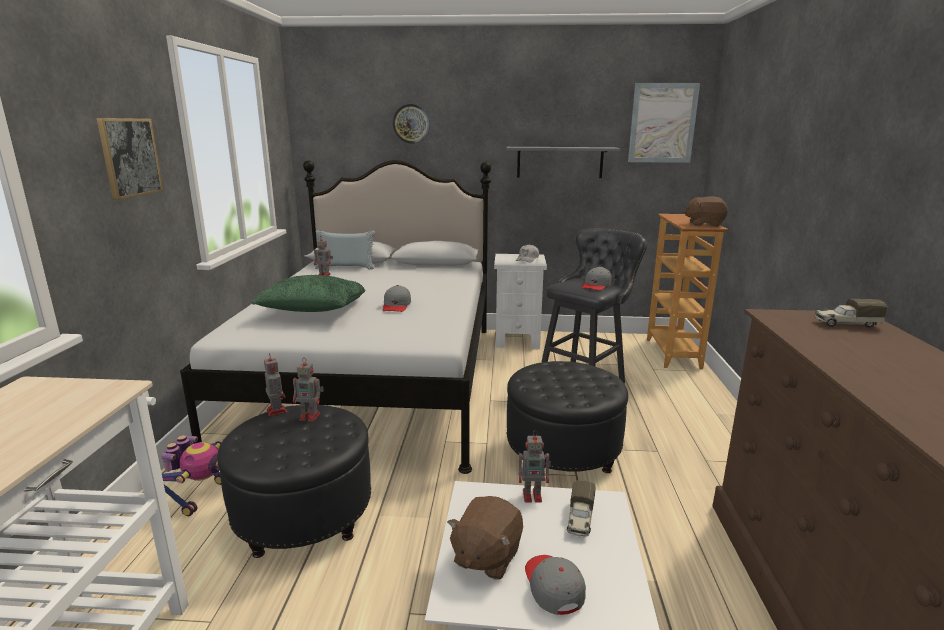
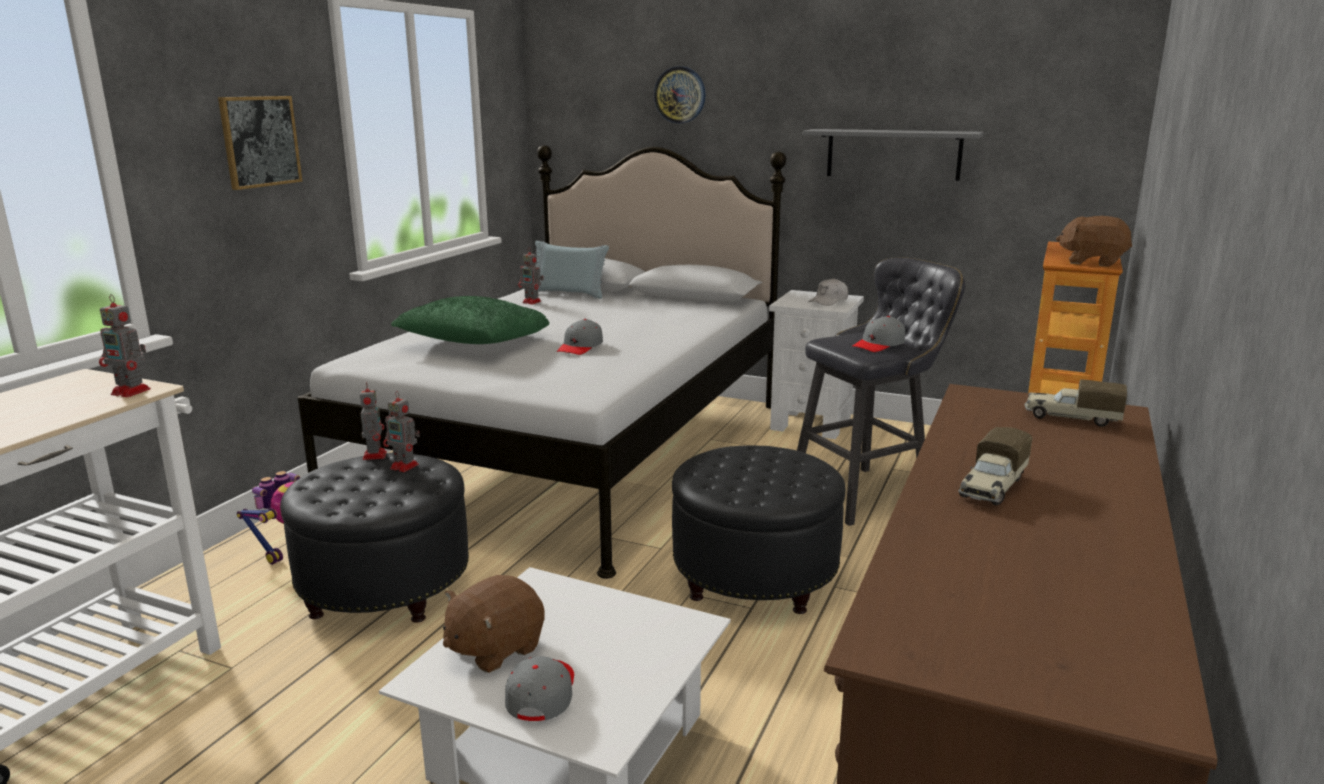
camera: 20 degrees right, 0 degrees up
toy robot [519,430,551,502] -> toy robot moved to [99,294,151,397]
toy truck [567,480,595,537] -> toy truck moved to [958,427,1032,505]
picture [628,83,700,163] -> none

